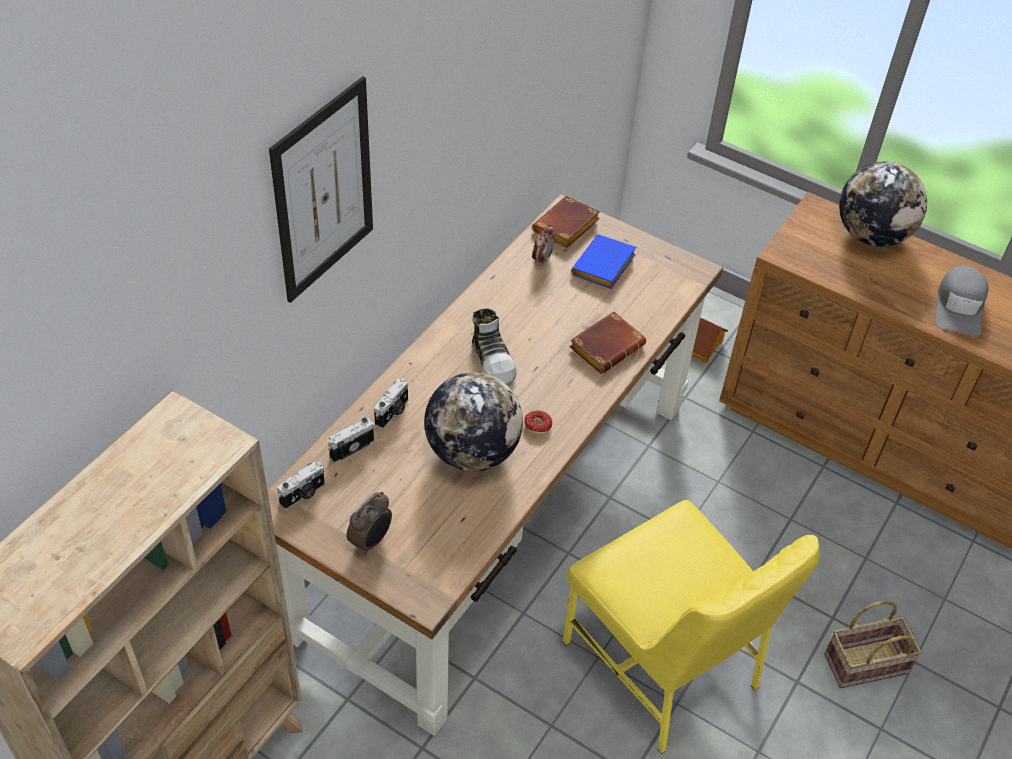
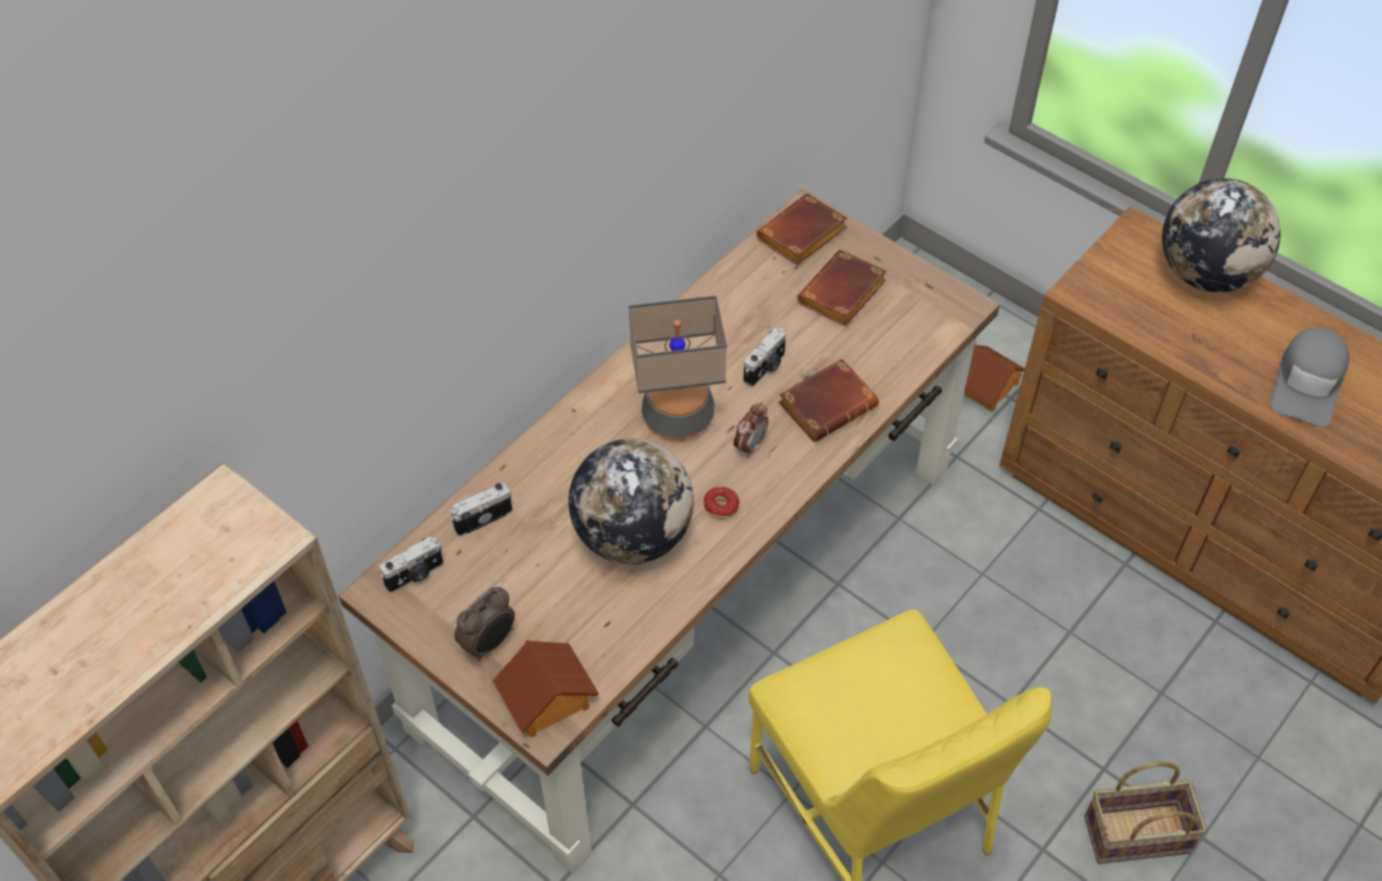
camera: 10 degrees right, 5 degrees up
picture [269,76,373,303] -> none
camera [374,378,408,429] -> camera moved to [743,328,786,387]
shoe [472,309,517,386] -> table lamp [628,296,727,439]
alarm clock [532,224,555,266] -> alarm clock moved to [733,402,768,457]
blue book [571,235,636,289] -> brown book [797,250,887,326]
none -> toy house [493,640,599,737]

